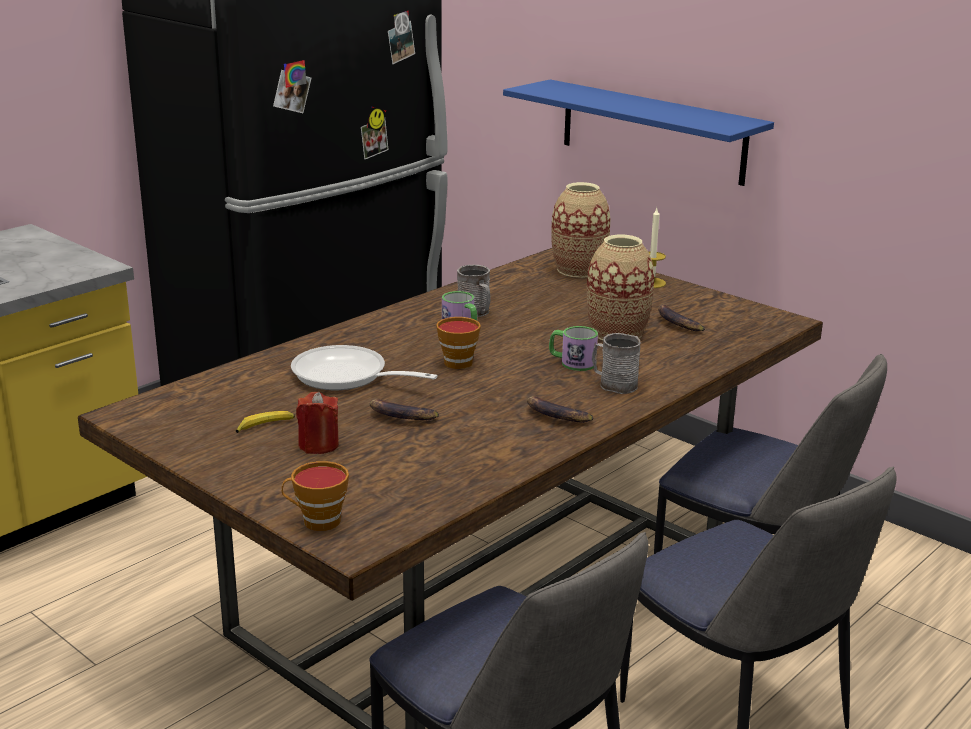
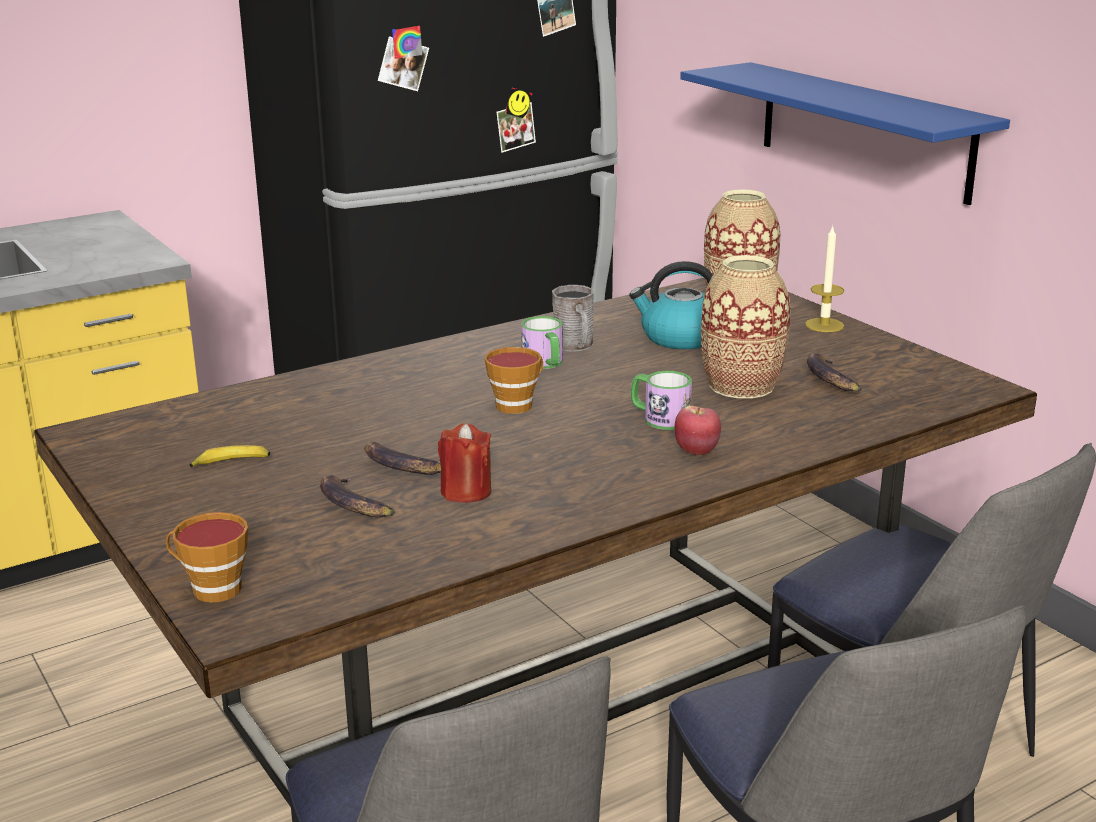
camera: 15 degrees right, 0 degrees up
frying pan [291,345,438,390] -> none
red candle [296,392,339,454] -> red candle moved to [438,423,491,503]
banana [527,396,593,423] -> banana moved to [320,475,394,518]
grey mug [592,333,641,394] -> apple [675,406,721,455]
none -> kettle [629,261,713,349]

